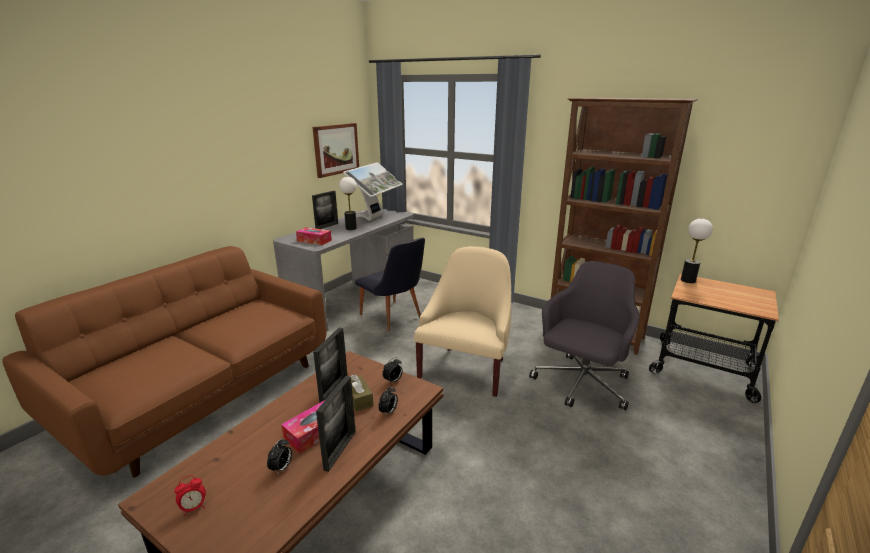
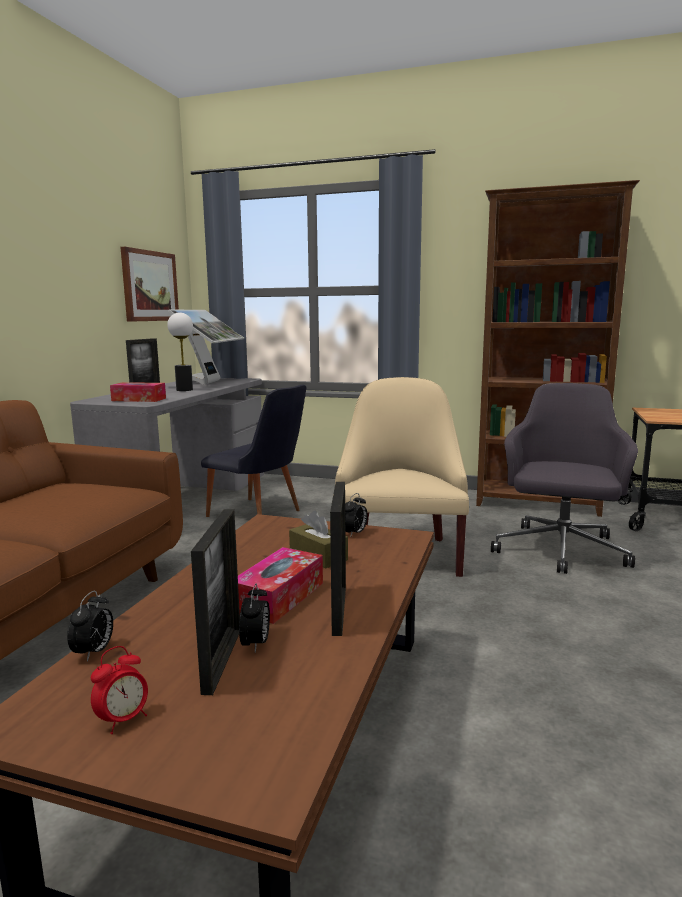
camera: 15 degrees left, 10 degrees down
picture frame [313,328,347,403] -> picture frame moved to [191,509,240,695]
alarm clock [378,386,398,416] -> alarm clock moved to [67,590,113,662]
table lamp [681,218,713,283] -> none

